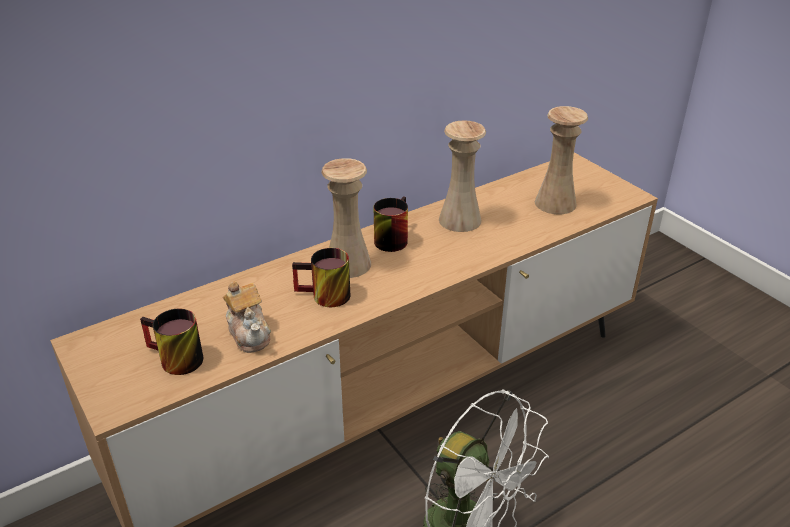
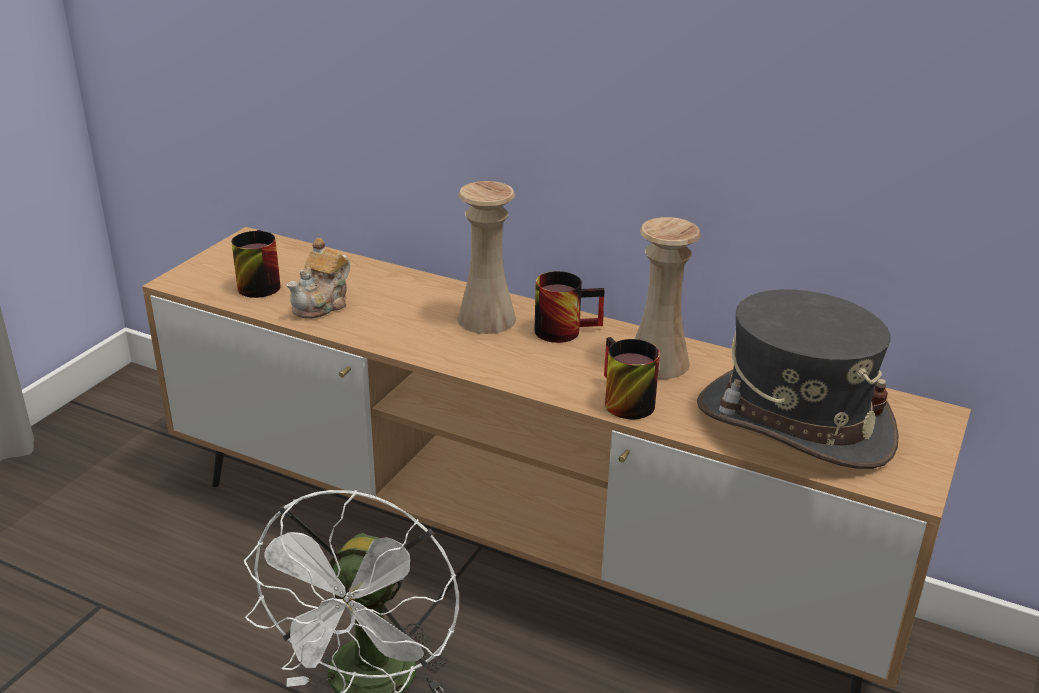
camera: 60 degrees right, 5 degrees down
mug [292,248,350,307] -> mug moved to [604,337,660,419]
beige vase [535,106,588,214] -> grey hat [697,289,899,469]

